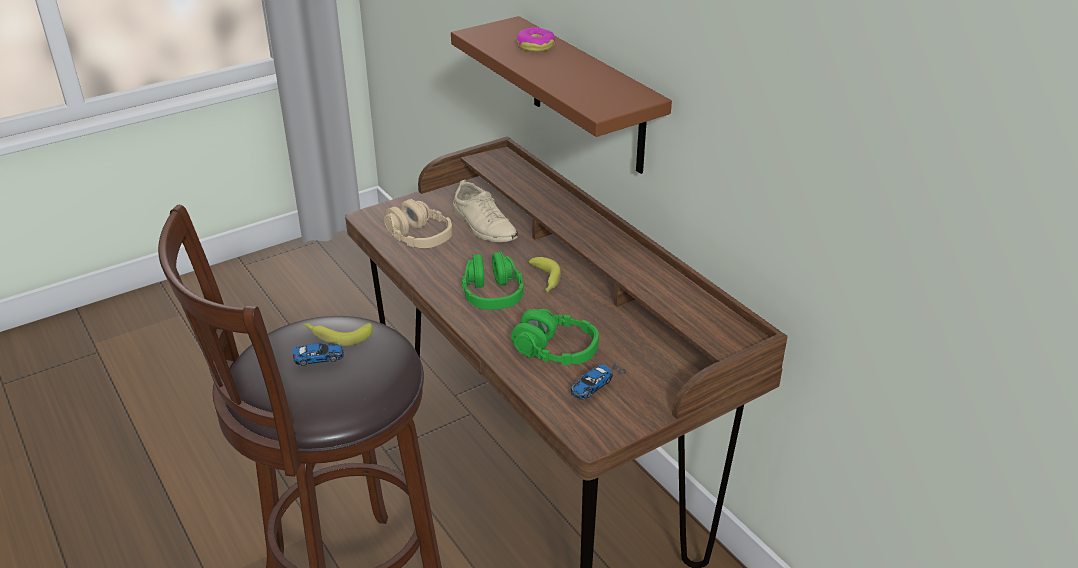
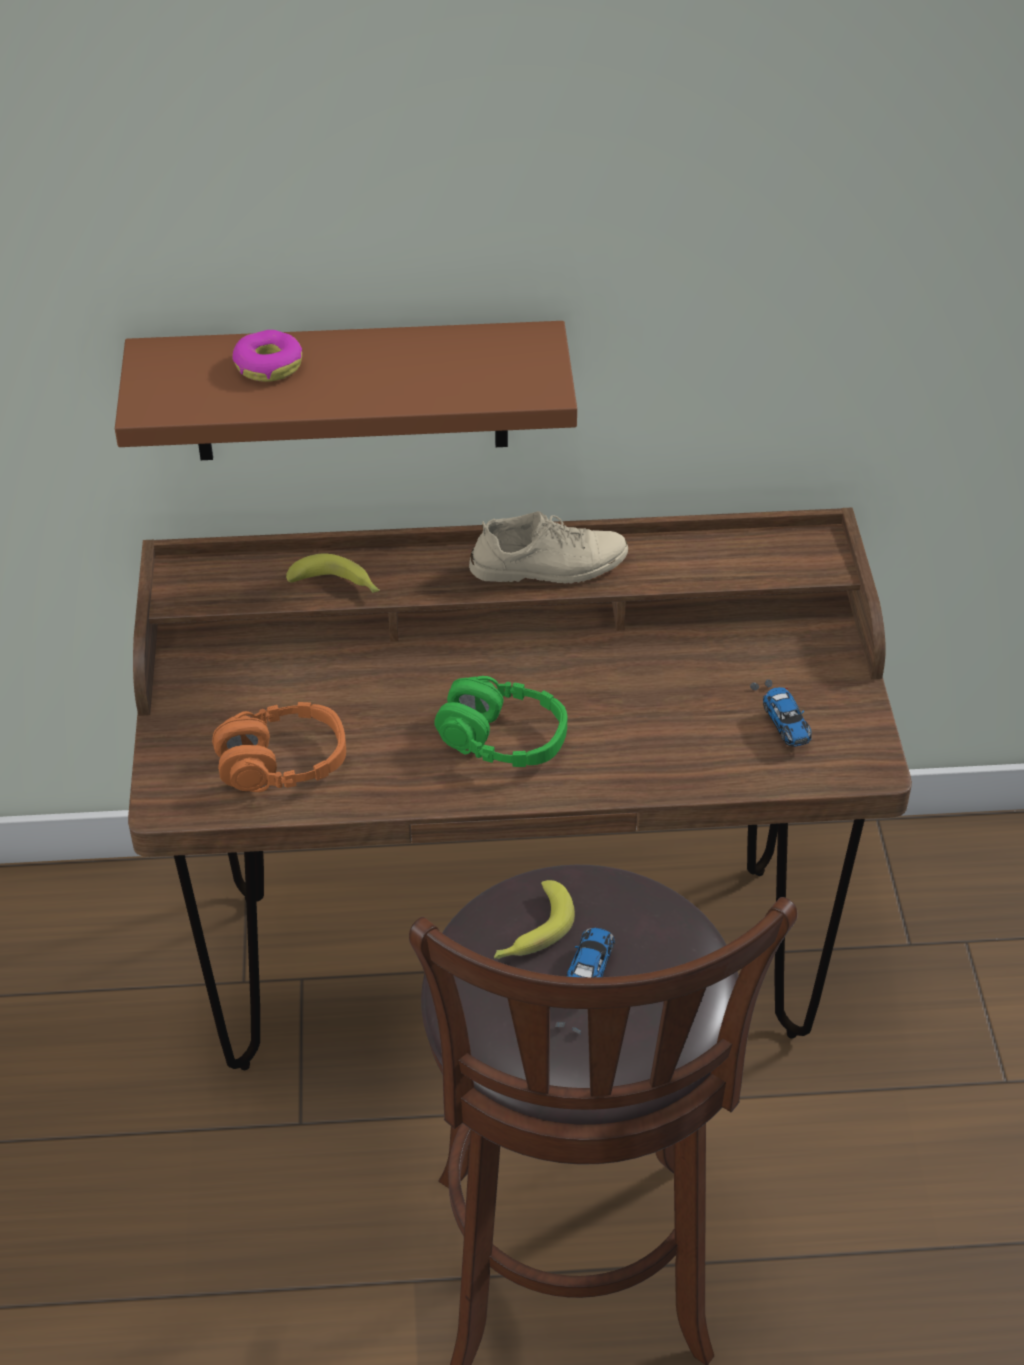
camera: 60 degrees left, 10 degrees up
beige headphones [384,199,452,248] -> orange headphones [212,702,346,792]
beige shoe [453,180,518,242] -> beige shoe moved to [469,511,628,584]
green headphones [511,309,599,365] -> none
banana [529,257,561,292] -> banana moved to [286,554,380,593]

